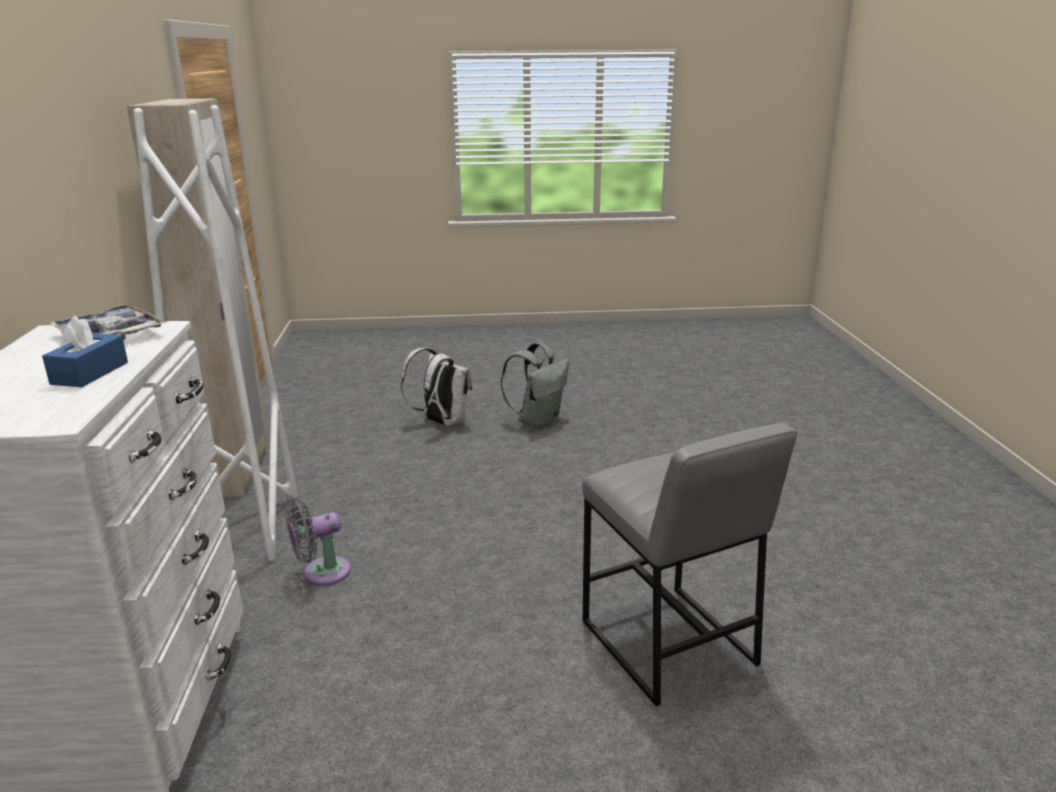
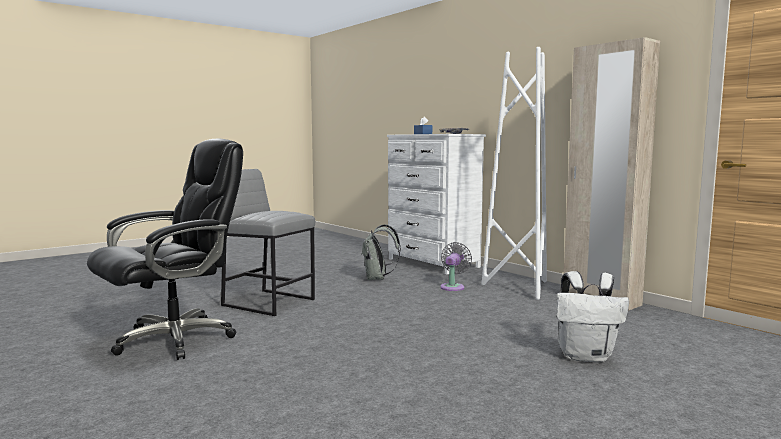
camera: 145 degrees right, 15 degrees down
grey backpack [501,342,569,429] -> grey backpack moved to [361,224,401,280]
none -> black office chair [87,139,243,360]

